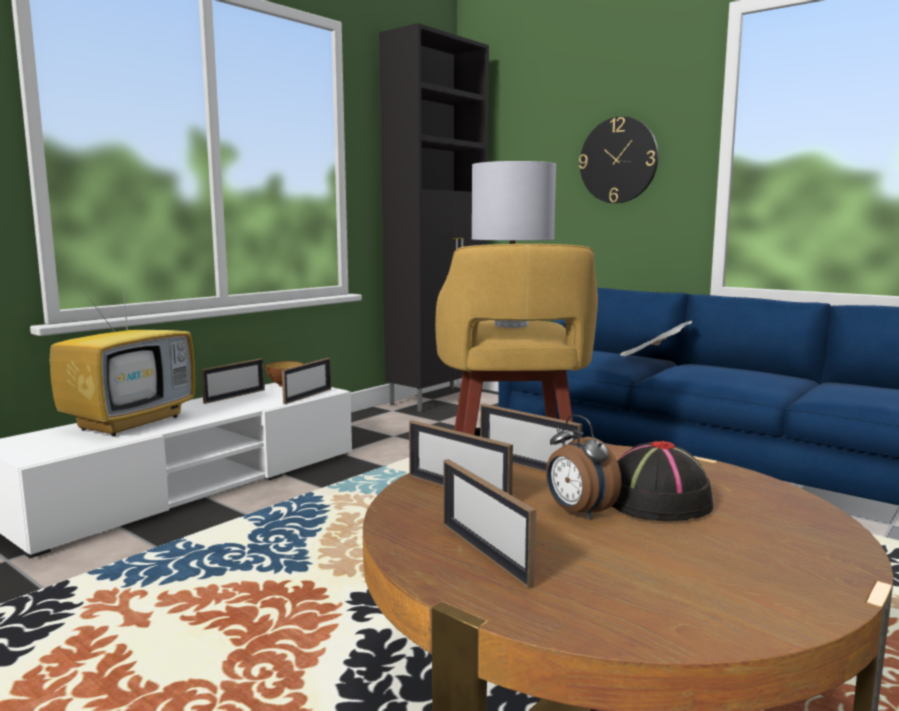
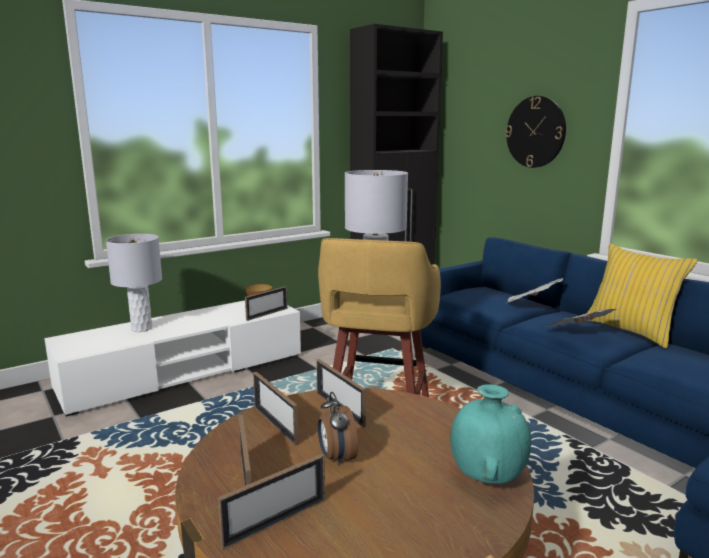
camera: 15 degrees right, 5 degrees up
television [50,273,195,436] -> grey table lamp [106,234,162,332]
picture frame [201,358,265,404] -> picture frame moved to [217,454,325,550]
black hat [612,441,713,521] -> none
none -> turquoise vase [450,384,531,484]
none -> newspaper [546,309,616,327]
none -> yellow pillow [586,243,698,349]

